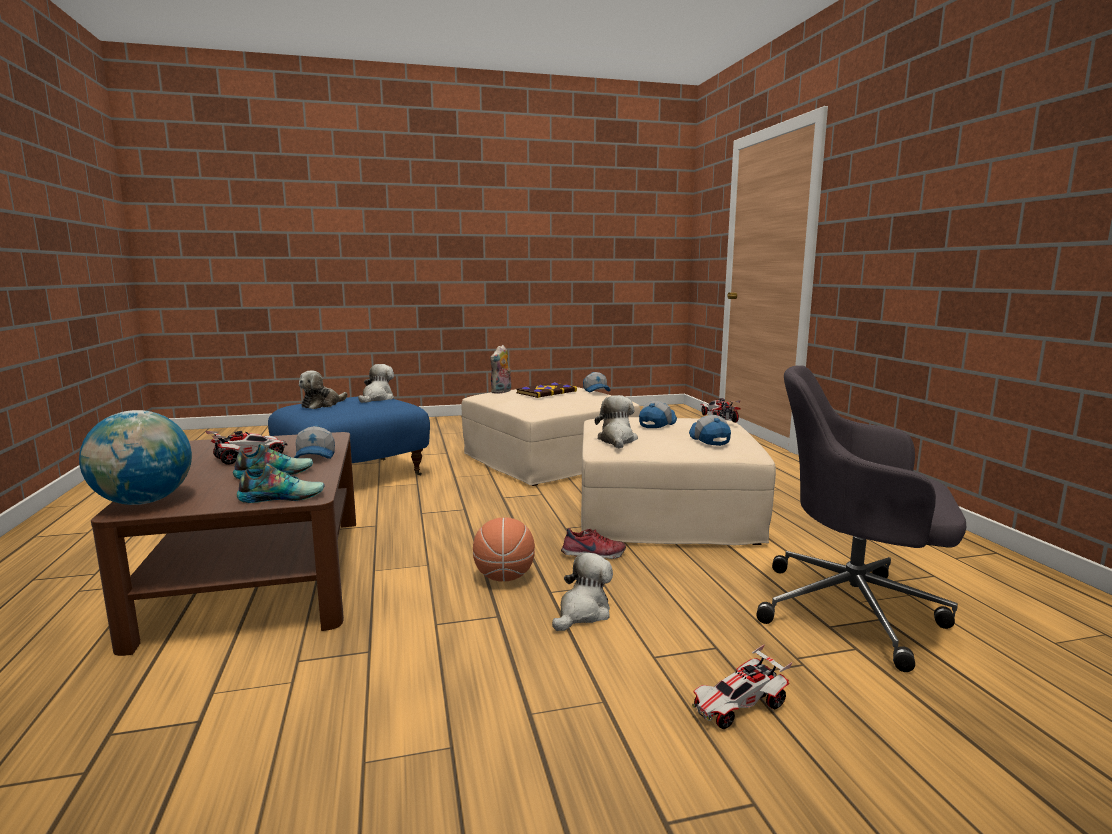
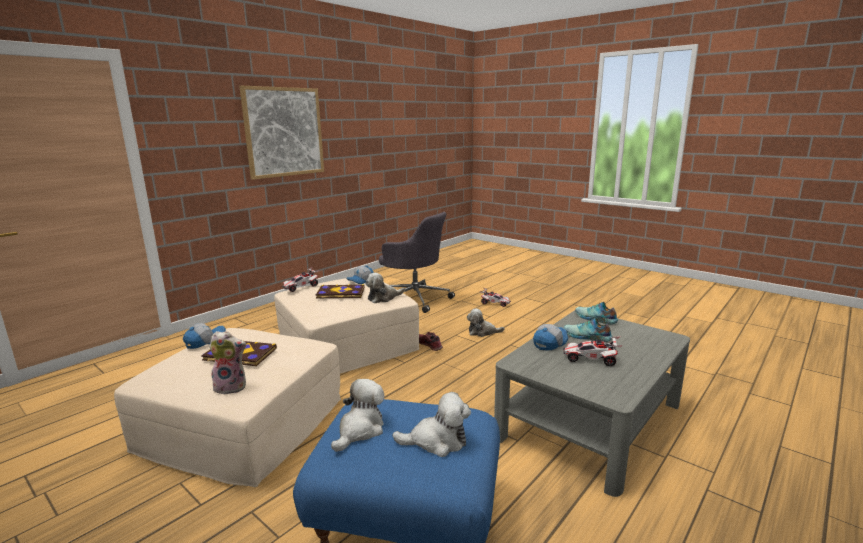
camera: 125 degrees left, 5 degrees up
globe [79,410,192,505] -> none
brown coffee table [91,432,356,656] -> grey coffee table [494,310,690,497]
plush toy [358,364,394,403] -> plush toy turned 135 degrees clockwise [331,379,384,452]
basketball [473,518,535,582] -> none
cap [639,401,677,428] -> book [316,284,365,298]
grey office chair [757,366,966,672] -> grey office chair turned 45 degrees counterclockwise [379,212,455,313]
none -> picture [239,86,324,180]

